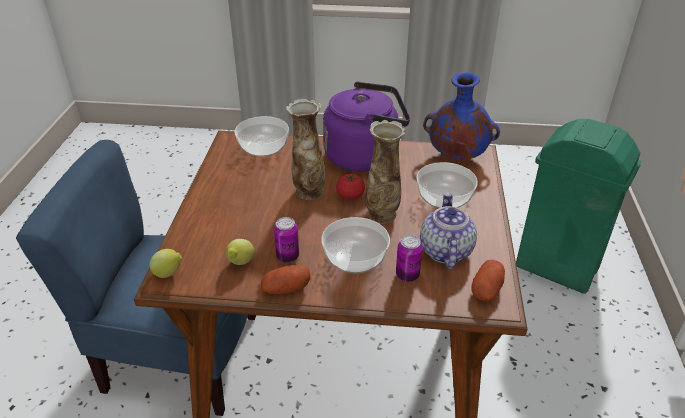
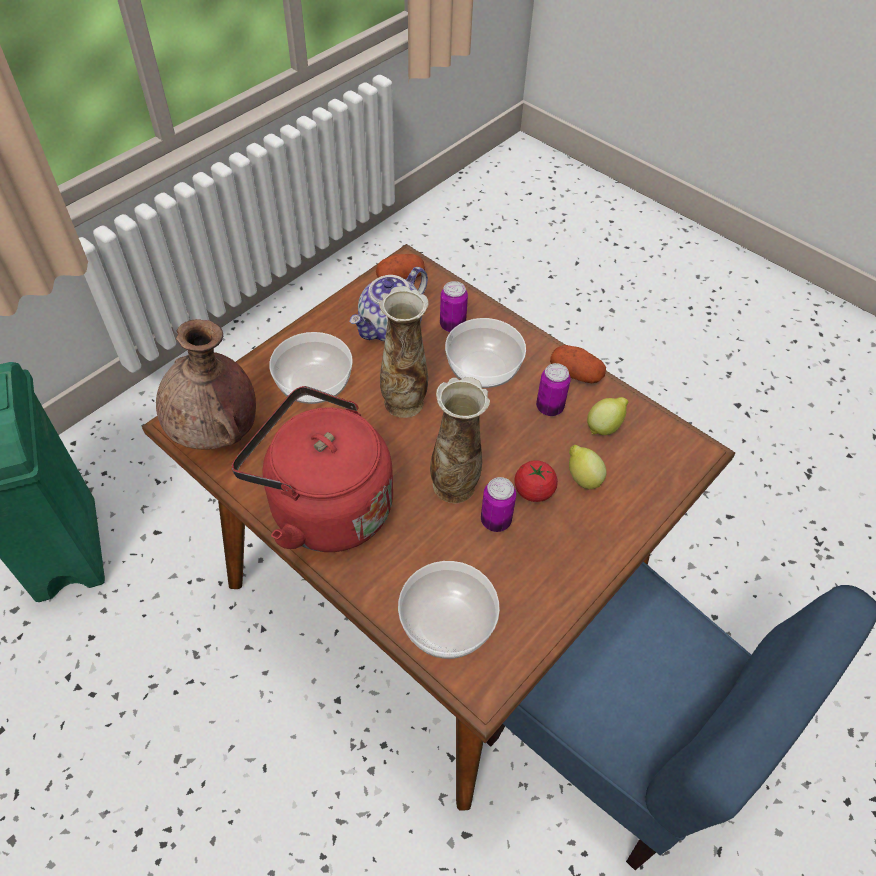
camera: 145 degrees left, 15 degrees up
lemon [150,249,182,278] -> lemon moved to [569,445,607,489]
purple kettle [323,82,410,172] -> red kettle [232,386,393,552]
tomato [336,174,365,200] -> tomato moved to [514,460,558,502]
blue vase [423,72,500,159] -> brown vase [156,319,256,450]
none -> can [481,477,516,532]

